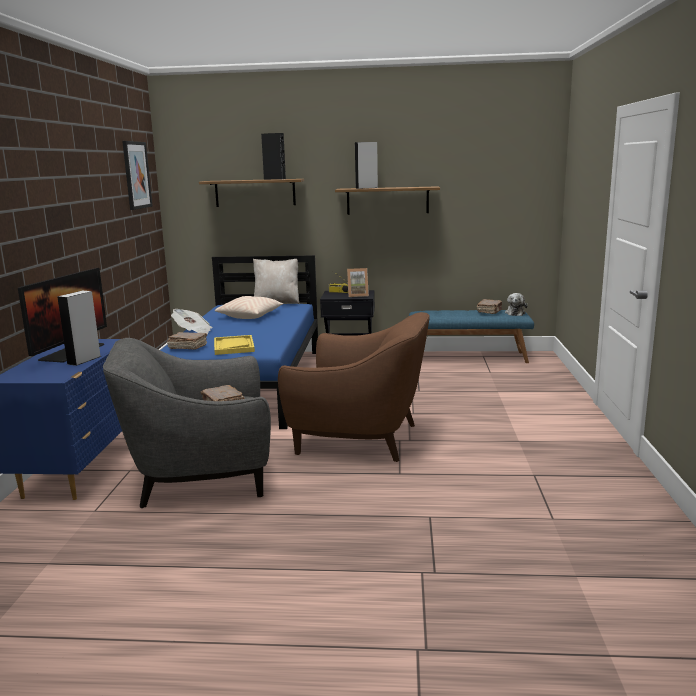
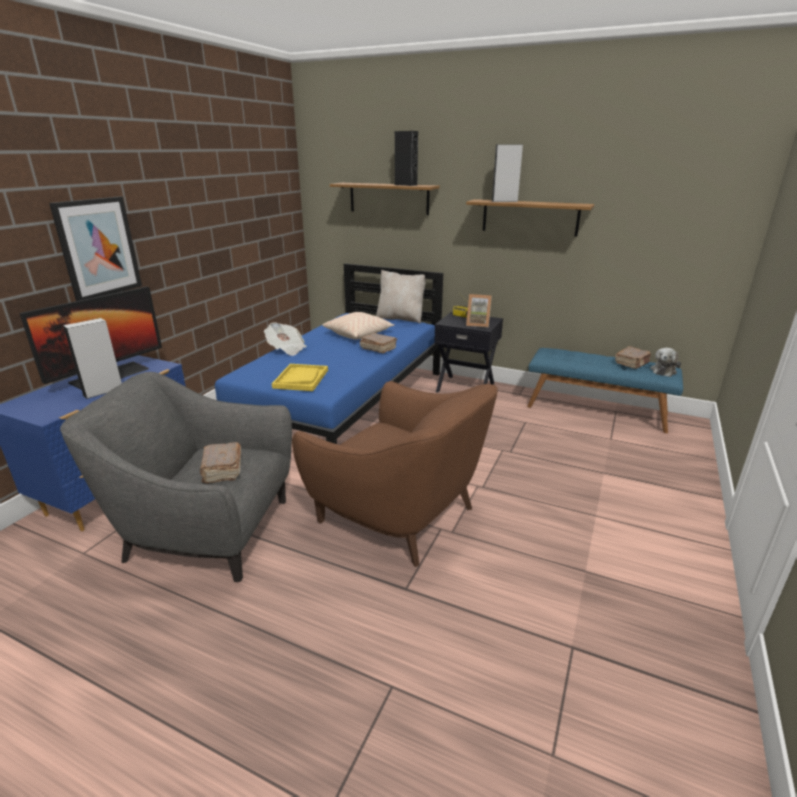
camera: 20 degrees right, 10 degrees up
picture [122,141,153,210] -> picture moved to [49,196,142,301]
brown book [167,332,208,350] -> brown book moved to [360,333,397,353]

